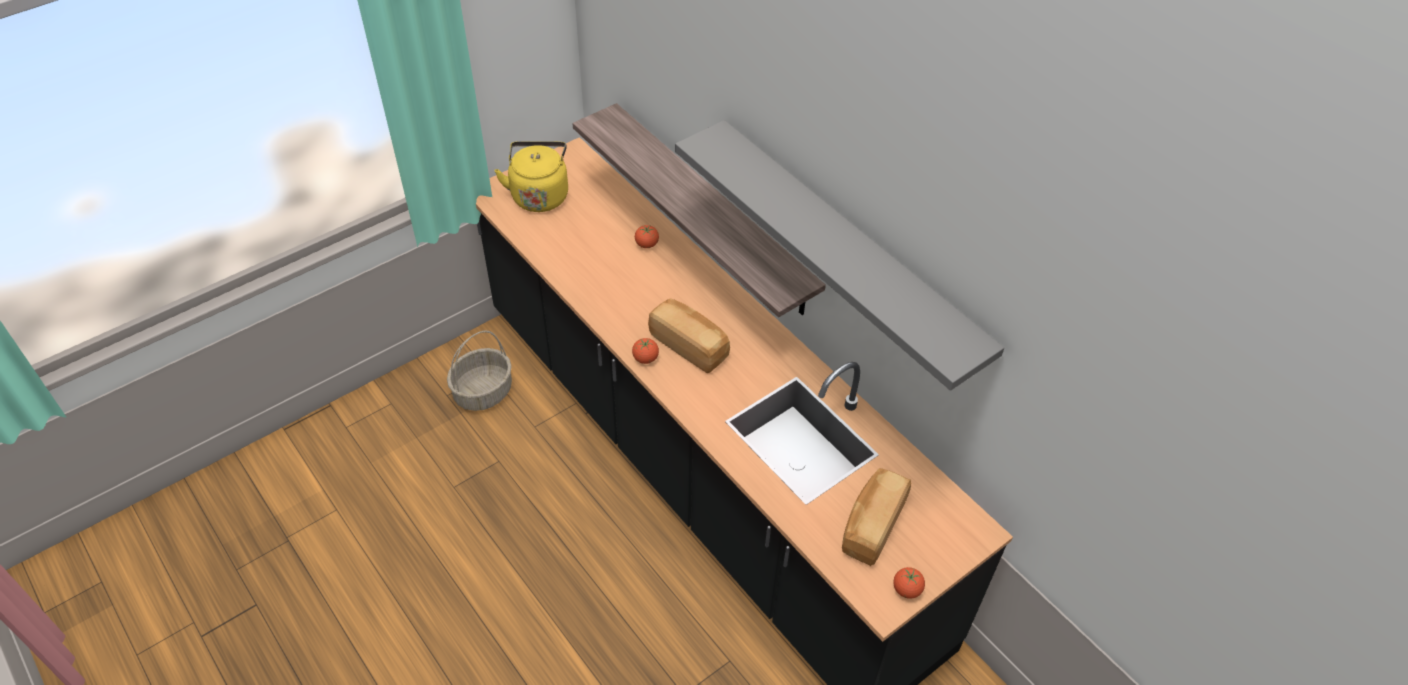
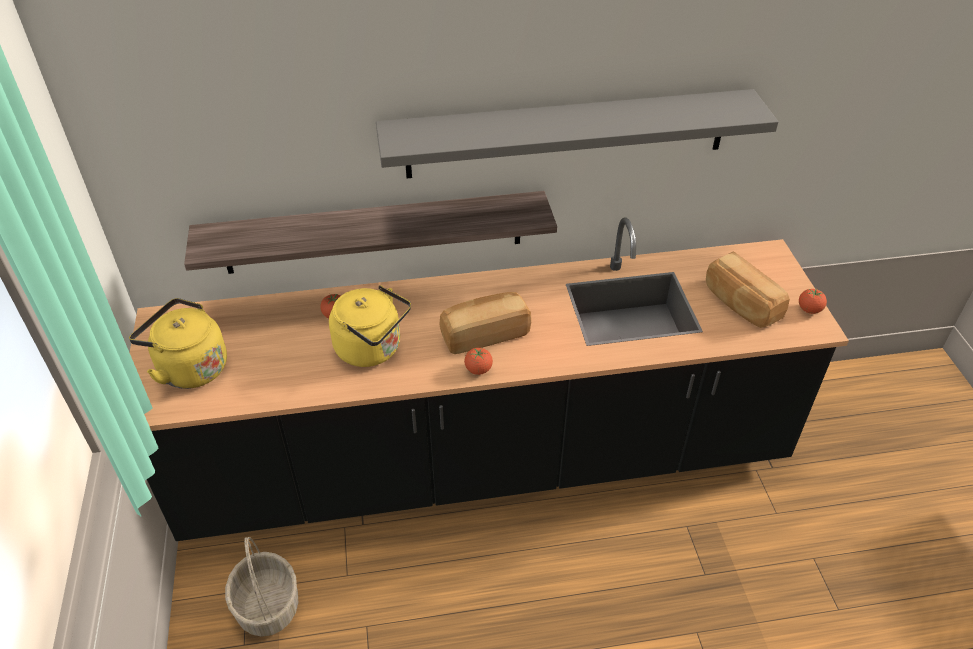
camera: 60 degrees left, 5 degrees down
none -> yellow kettle [329,285,411,367]

